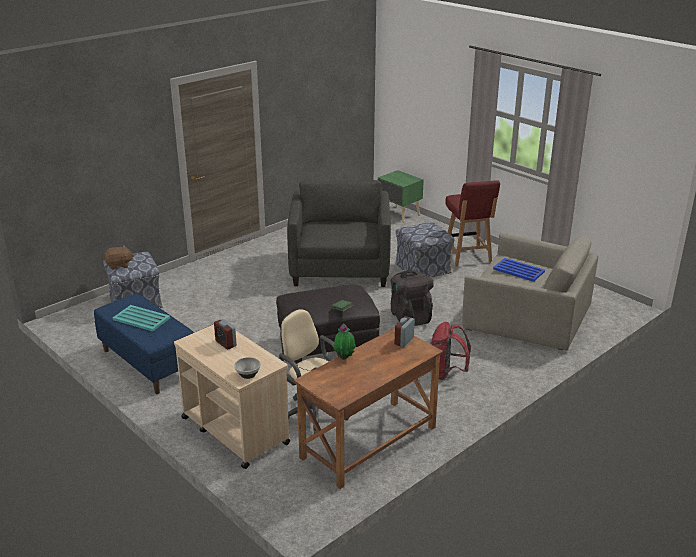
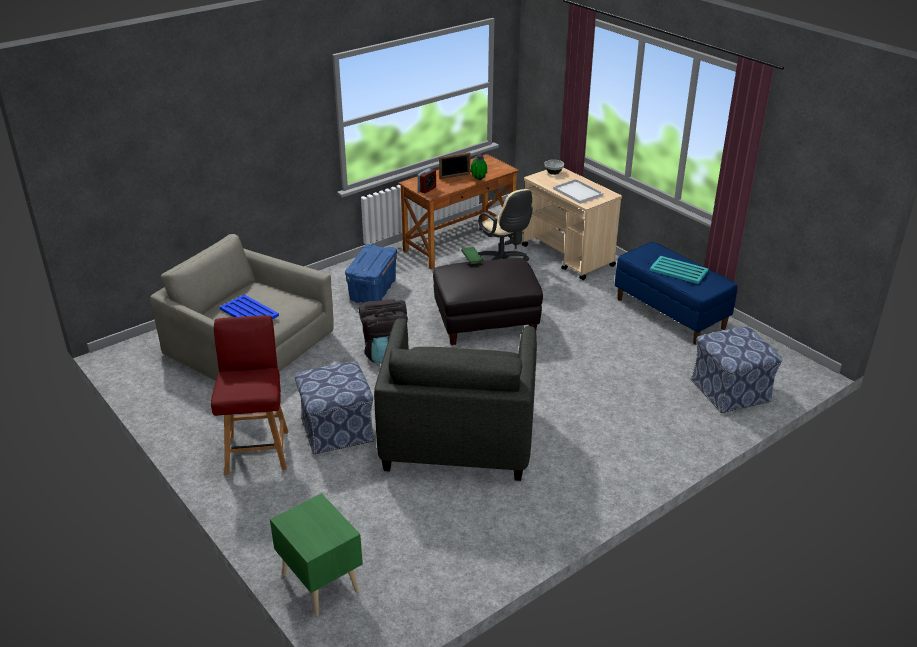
camera: 175 degrees left, 5 degrees up
brown plush toy [104,245,134,270] -> none
alarm clock [214,319,237,350] -> white tray [553,179,603,204]
red backpack [430,322,471,380] -> blue storage box [345,244,397,303]
none -> picture frame [439,152,470,179]

